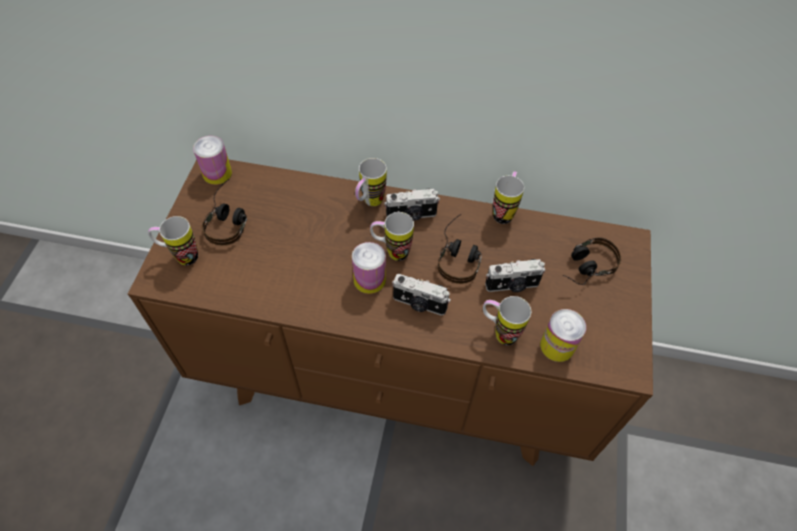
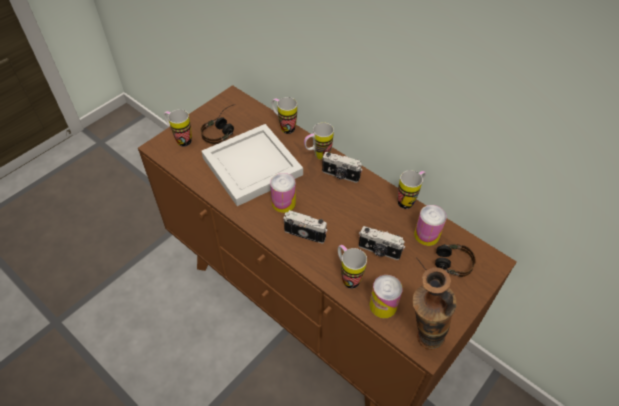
camera: 30 degrees right, 5 degrees down
can [193,136,232,185] -> can moved to [414,205,447,246]
mug [370,212,414,261] -> mug moved to [272,97,297,134]
camera [392,274,451,316] -> camera turned 150 degrees clockwise [283,210,327,243]
headphones [438,214,482,284] -> none
none -> white tray [201,124,303,206]
none -> vase [412,267,457,350]

